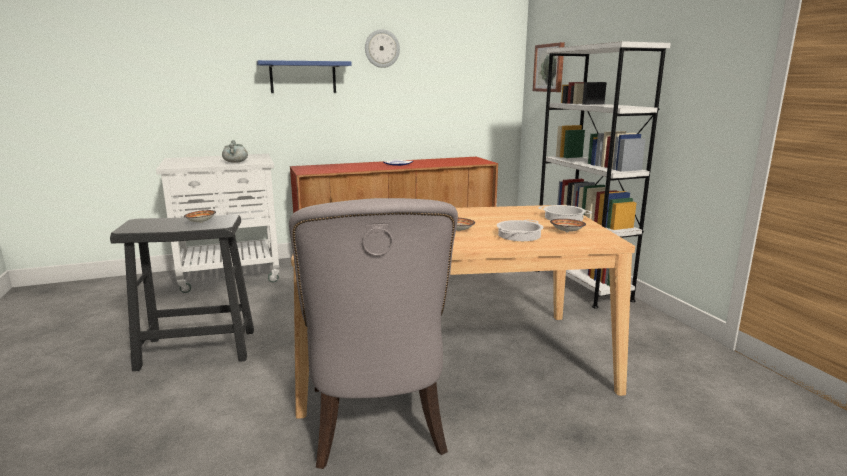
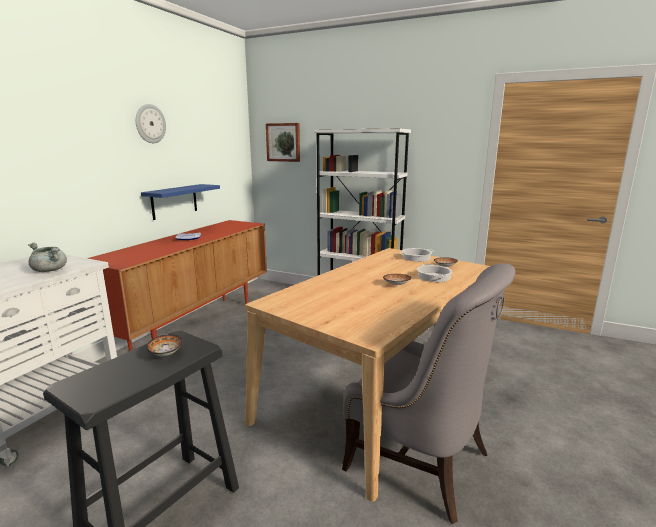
camera: 45 degrees left, 0 degrees up
blue shelf [257,60,352,93] -> blue shelf moved to [141,184,220,220]

